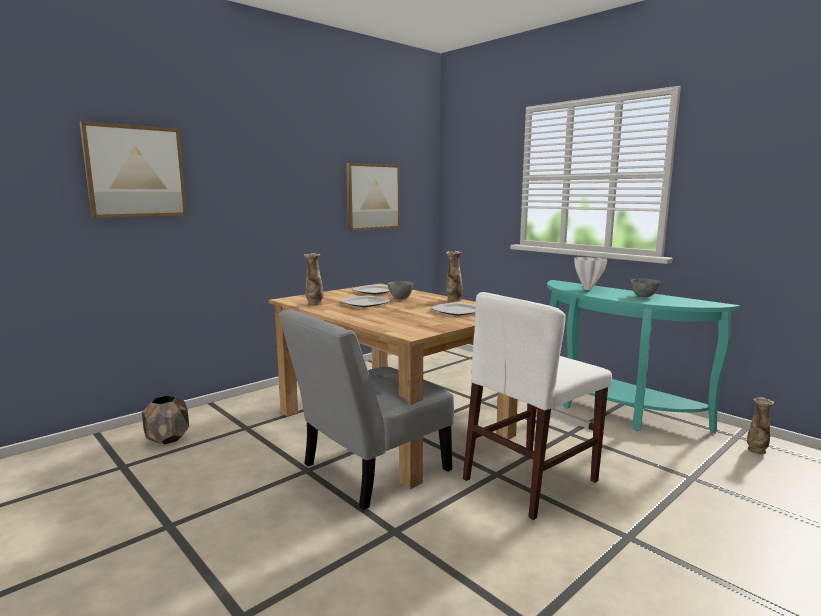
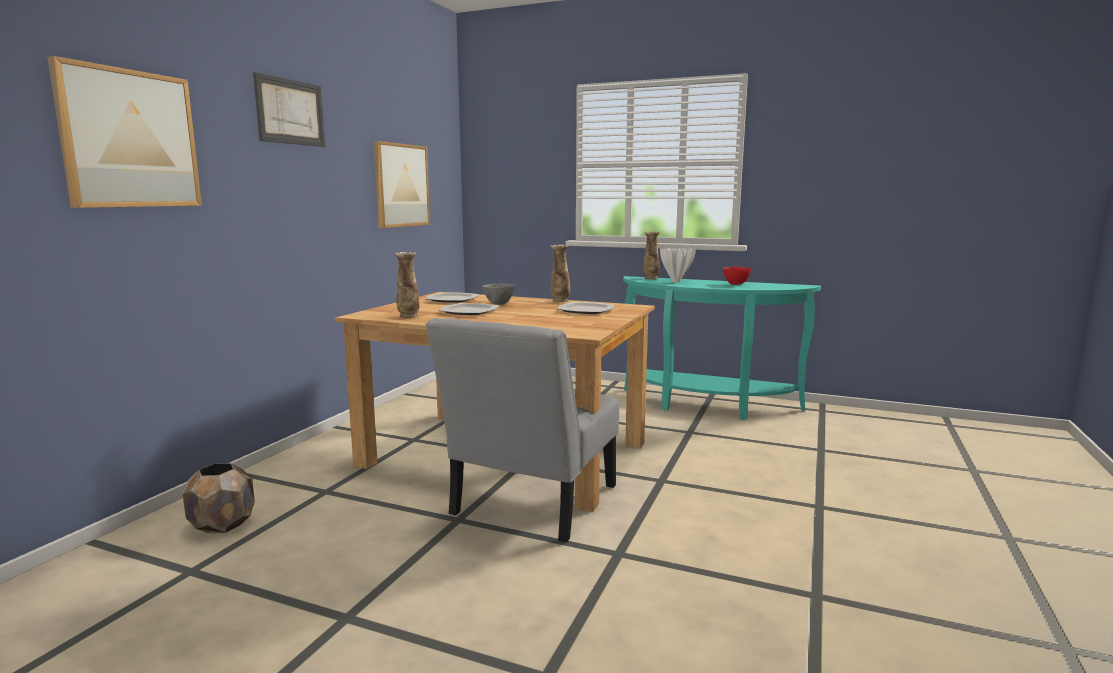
camera: 25 degrees left, 0 degrees up
white chair [463,292,612,520] -> none
grey bowl [631,279,660,297] -> red bowl [723,267,751,285]
vase [747,397,775,454] -> vase moved to [643,231,660,279]
none -> picture [253,72,325,147]

